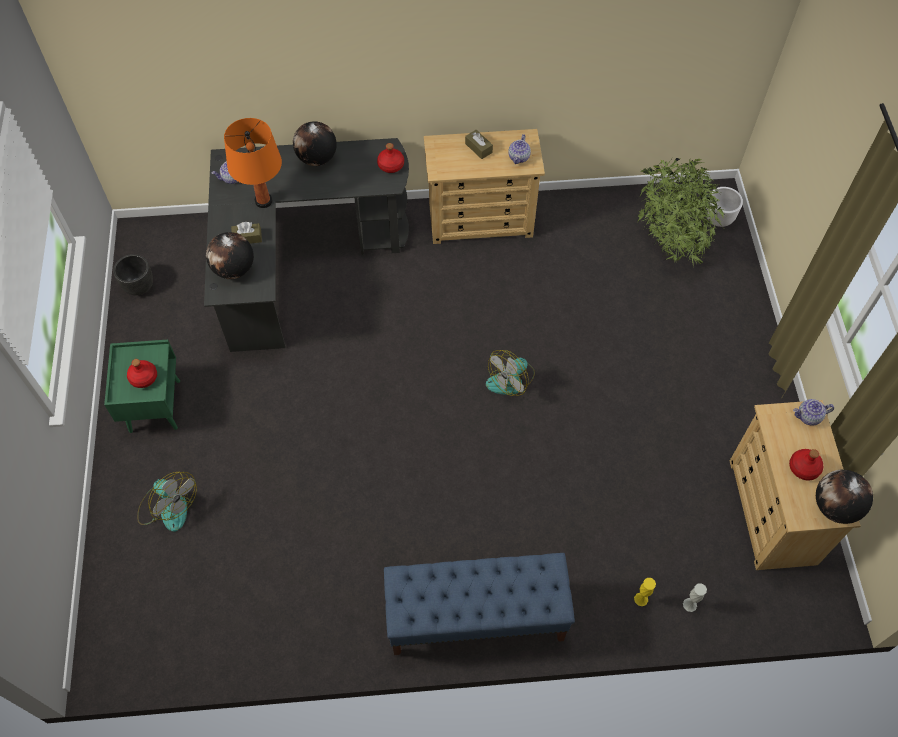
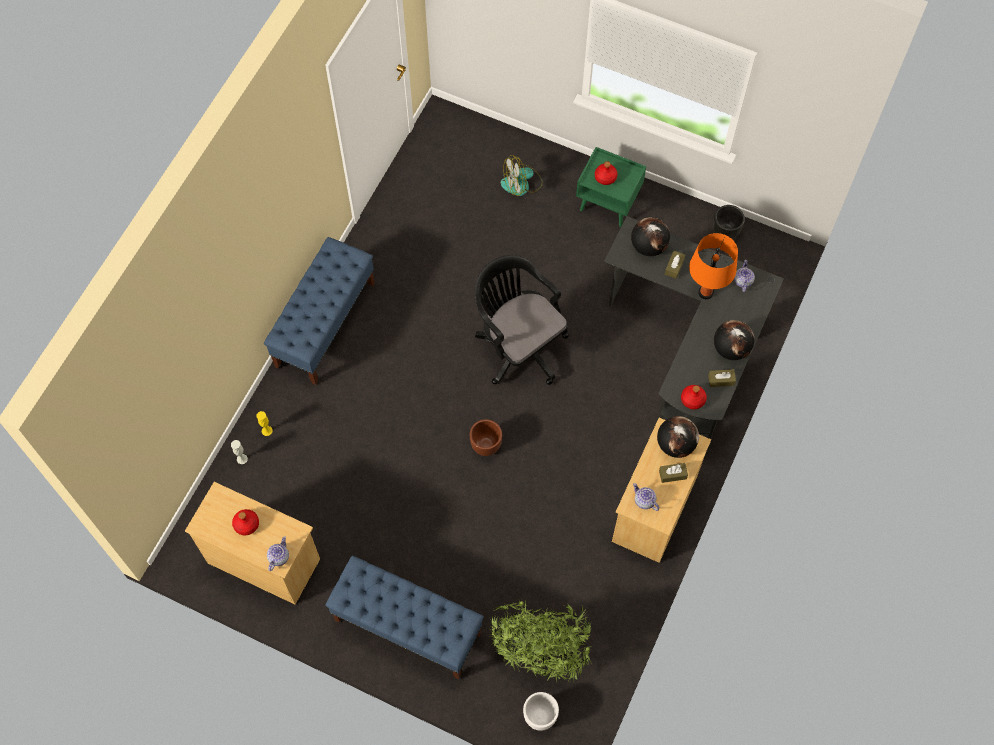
camera: 120 degrees right, 5 degrees up
fan [486,350,535,396] -> brown planter [470,419,502,456]
globe [816,469,873,524] -> globe moved to [657,416,699,458]
none -> blue bench [325,556,484,679]
none -> black office chair [475,255,569,385]
none -> brown tissue box [708,369,736,387]

